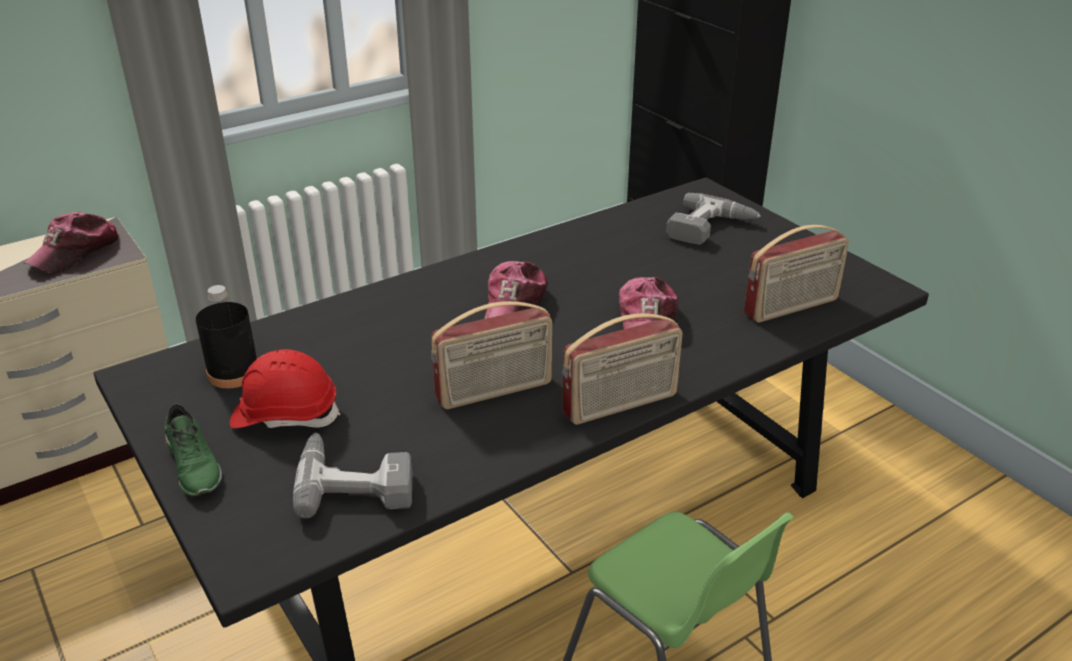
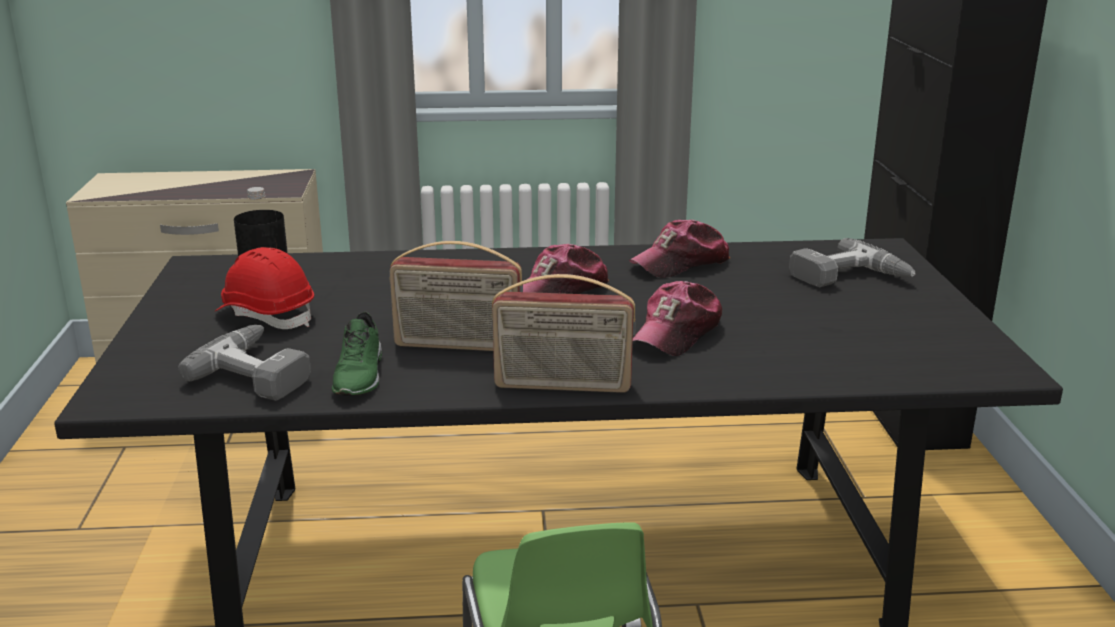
camera: 30 degrees right, 10 degrees down
cap [24,212,120,273] -> cap moved to [629,220,730,278]
green shoe [164,403,222,496] -> green shoe moved to [331,312,382,396]
radio [744,225,849,323] -> none

